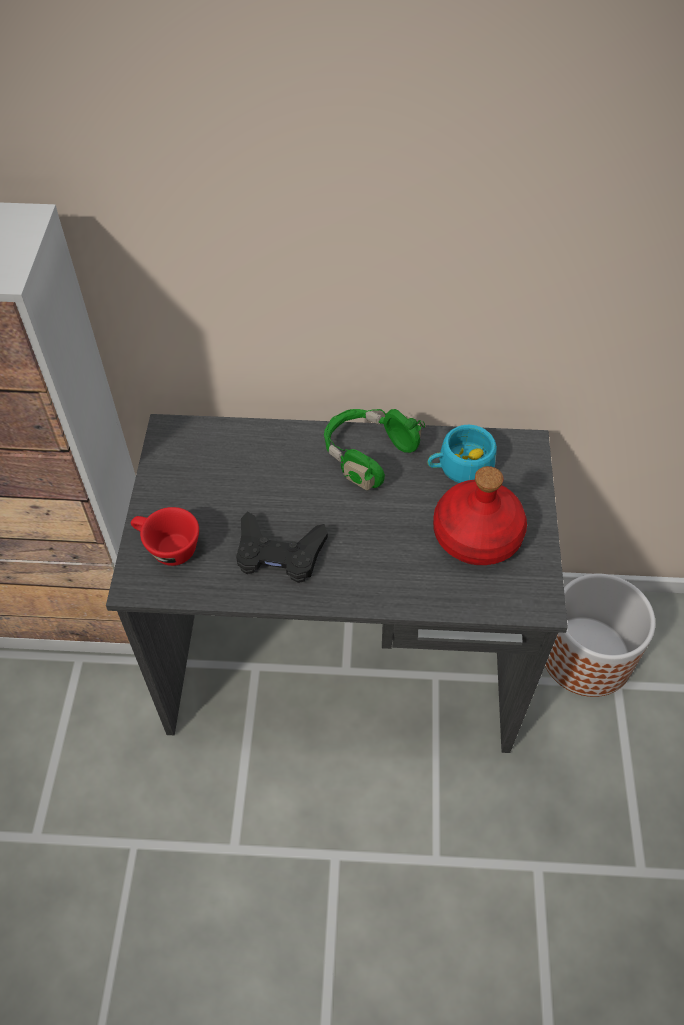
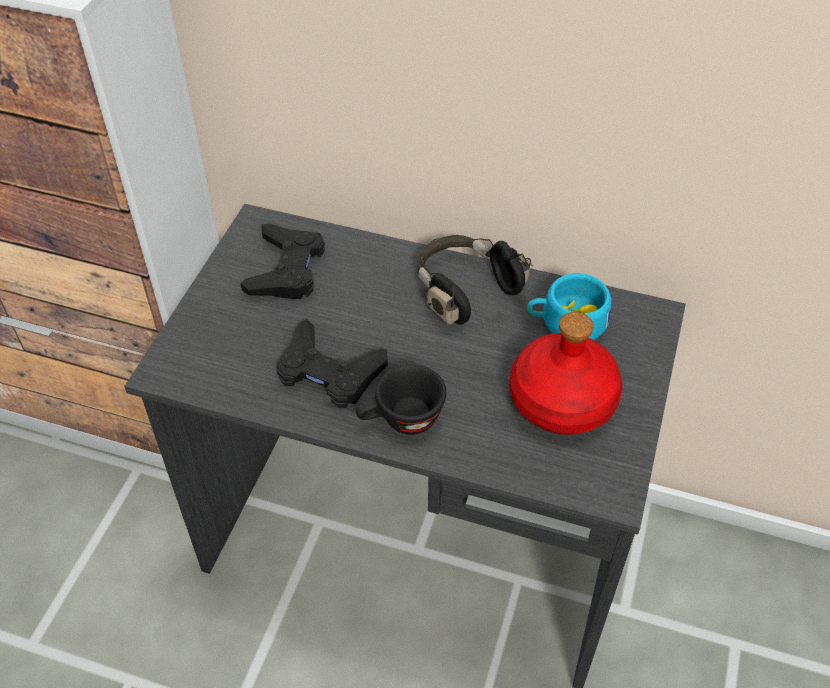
camera: 15 degrees right, 5 degrees down
red cup [131,507,199,566] -> none
green headphones [324,409,427,491] -> black headphones [417,235,533,325]
planter [545,574,655,697] -> none
none -> black game controller [241,224,325,299]
none -> black cup [356,364,446,435]

